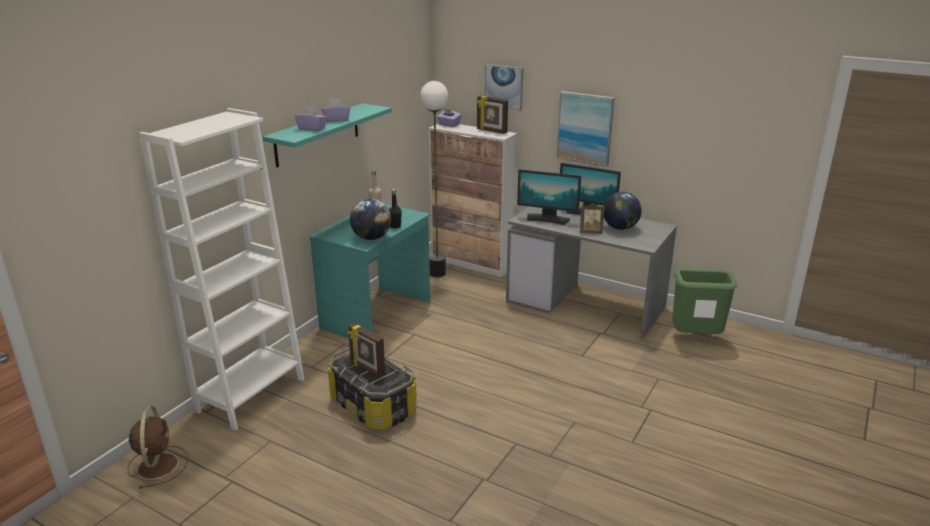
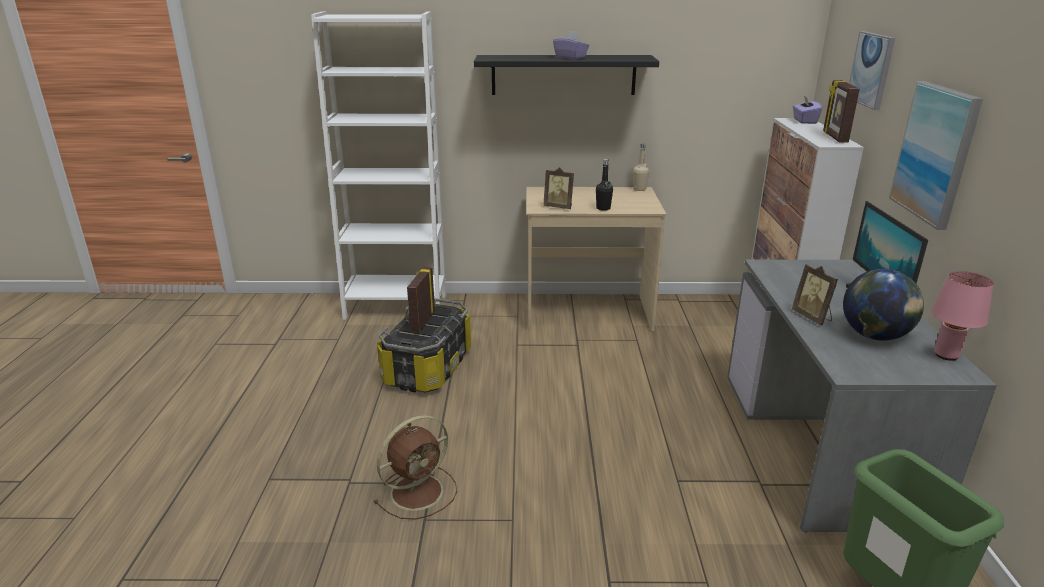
camera: 60 degrees right, 0 degrees up
brown fan [128,406,188,489] -> brown fan moved to [373,415,457,520]
turquoise shelf [263,103,392,167] -> black shelf [474,55,659,95]
purple tissue box [295,106,327,131] -> none
turquoise desk [309,203,430,339] -> beige desk [526,187,666,331]
globe [350,199,391,240] -> picture frame [543,167,574,209]
floor lamp [420,81,448,277] -> none
monitor [517,169,581,225] -> none
none -> pink table lamp [932,271,994,361]

